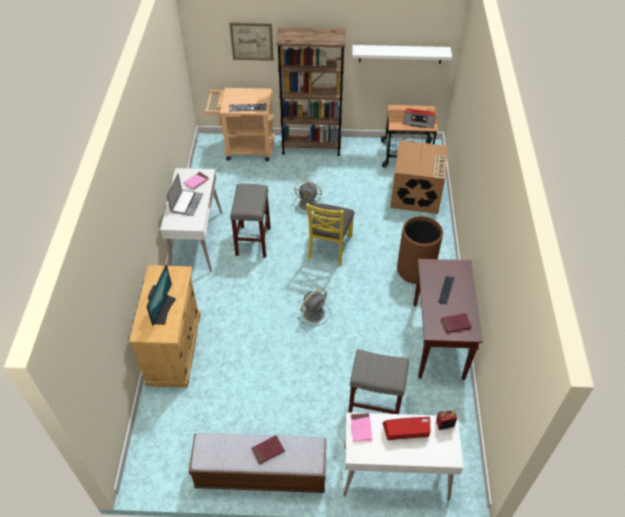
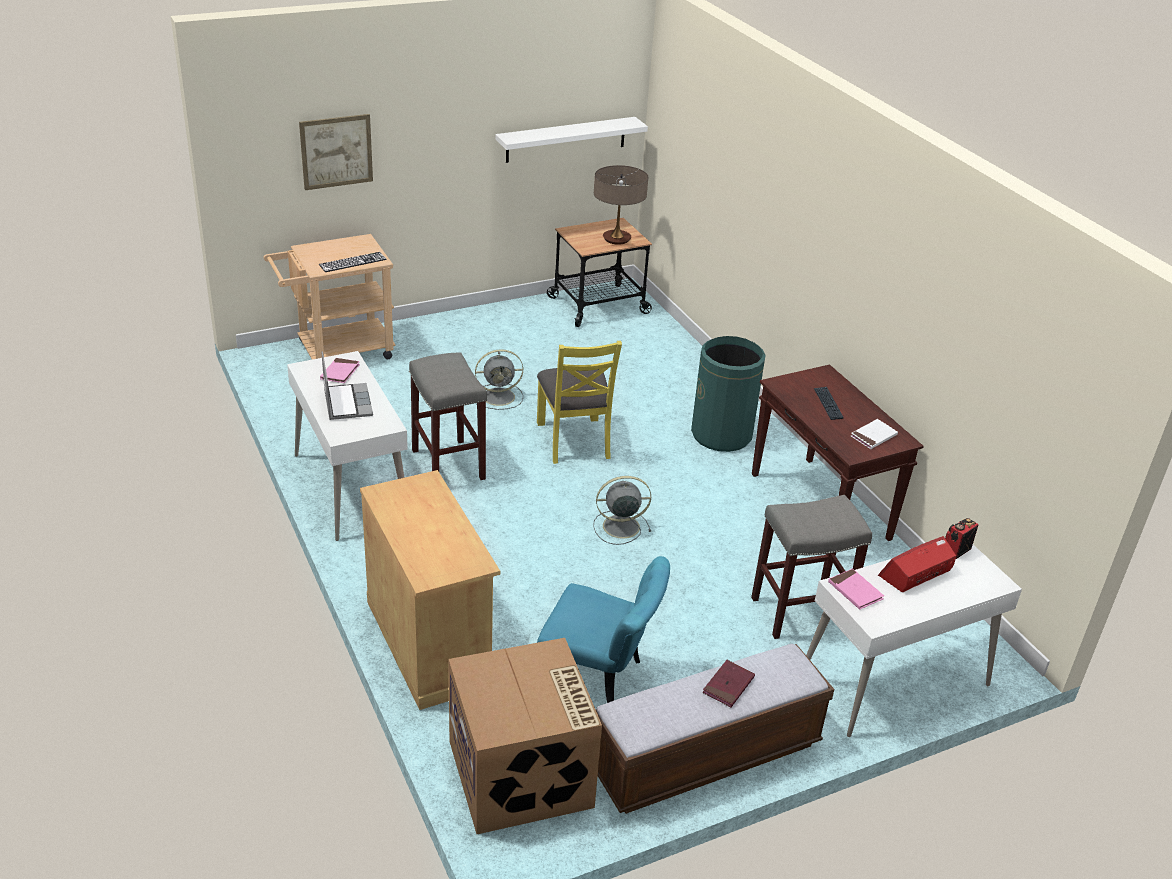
camera: 30 degrees left, 15 degrees down
monitor [146,264,176,326] -> none
brown bookcase [276,27,346,156] -> none
grey fan [298,288,330,326] -> grey fan turned 120 degrees counterclockwise [593,476,651,545]
cardboard box [390,140,448,214] -> cardboard box moved to [448,638,602,834]
brown trash can [397,216,443,284] -> green trash can [691,336,766,452]
radio [402,109,435,128] -> table lamp [594,165,648,245]
red book [441,313,472,333] -> white book [851,419,898,449]
none -> turquoise chair [537,556,670,703]

